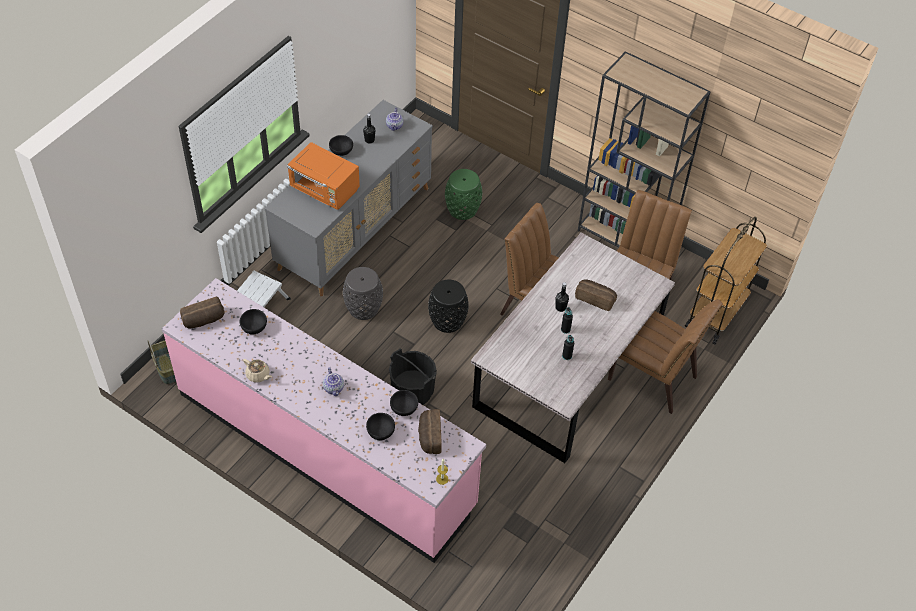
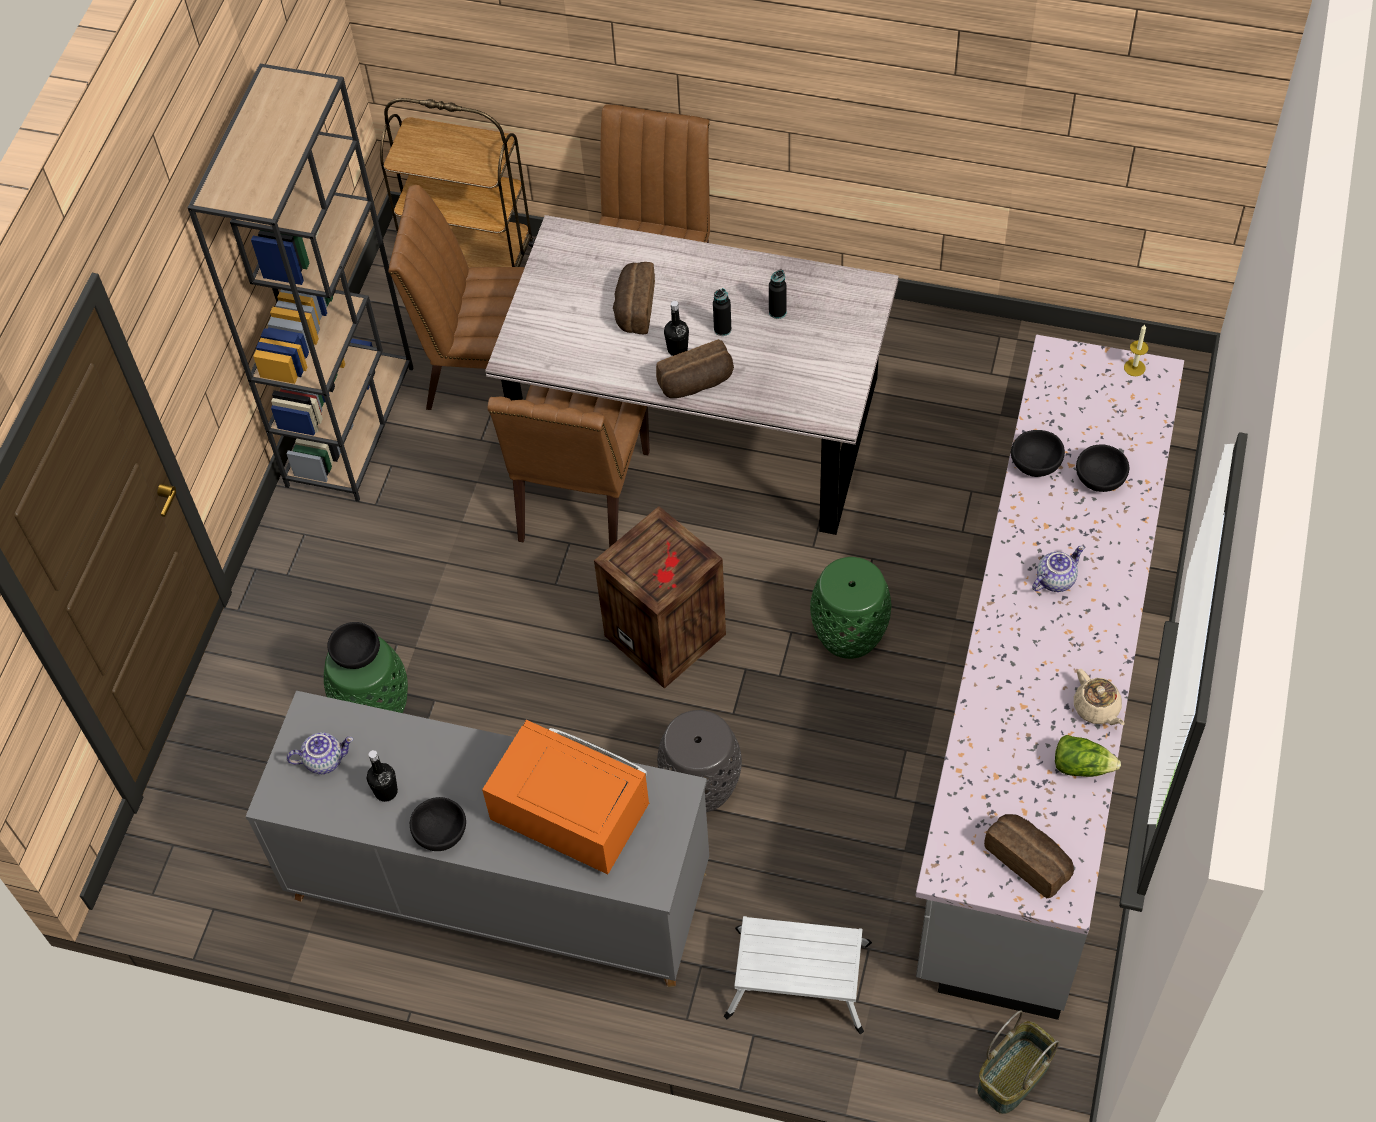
camera: 105 degrees left, 5 degrees up
pink counter [162,278,486,563] -> grey counter [915,335,1184,1020]
black bowl [240,309,267,334] -> black bowl moved to [327,622,380,669]
beige teapot [243,359,272,382] -> beige teapot turned 135 degrees clockwise [1074,669,1124,725]
orange microwave [287,142,360,209] -> orange microwave turned 75 degrees counterclockwise [482,720,649,874]
black bucket [389,348,437,405] -> green stool [810,557,891,659]
bread [418,409,442,454] -> bread moved to [656,339,734,398]
black stool [428,279,469,333] -> crate [594,506,726,689]
none -> lettuce [1055,735,1121,777]

